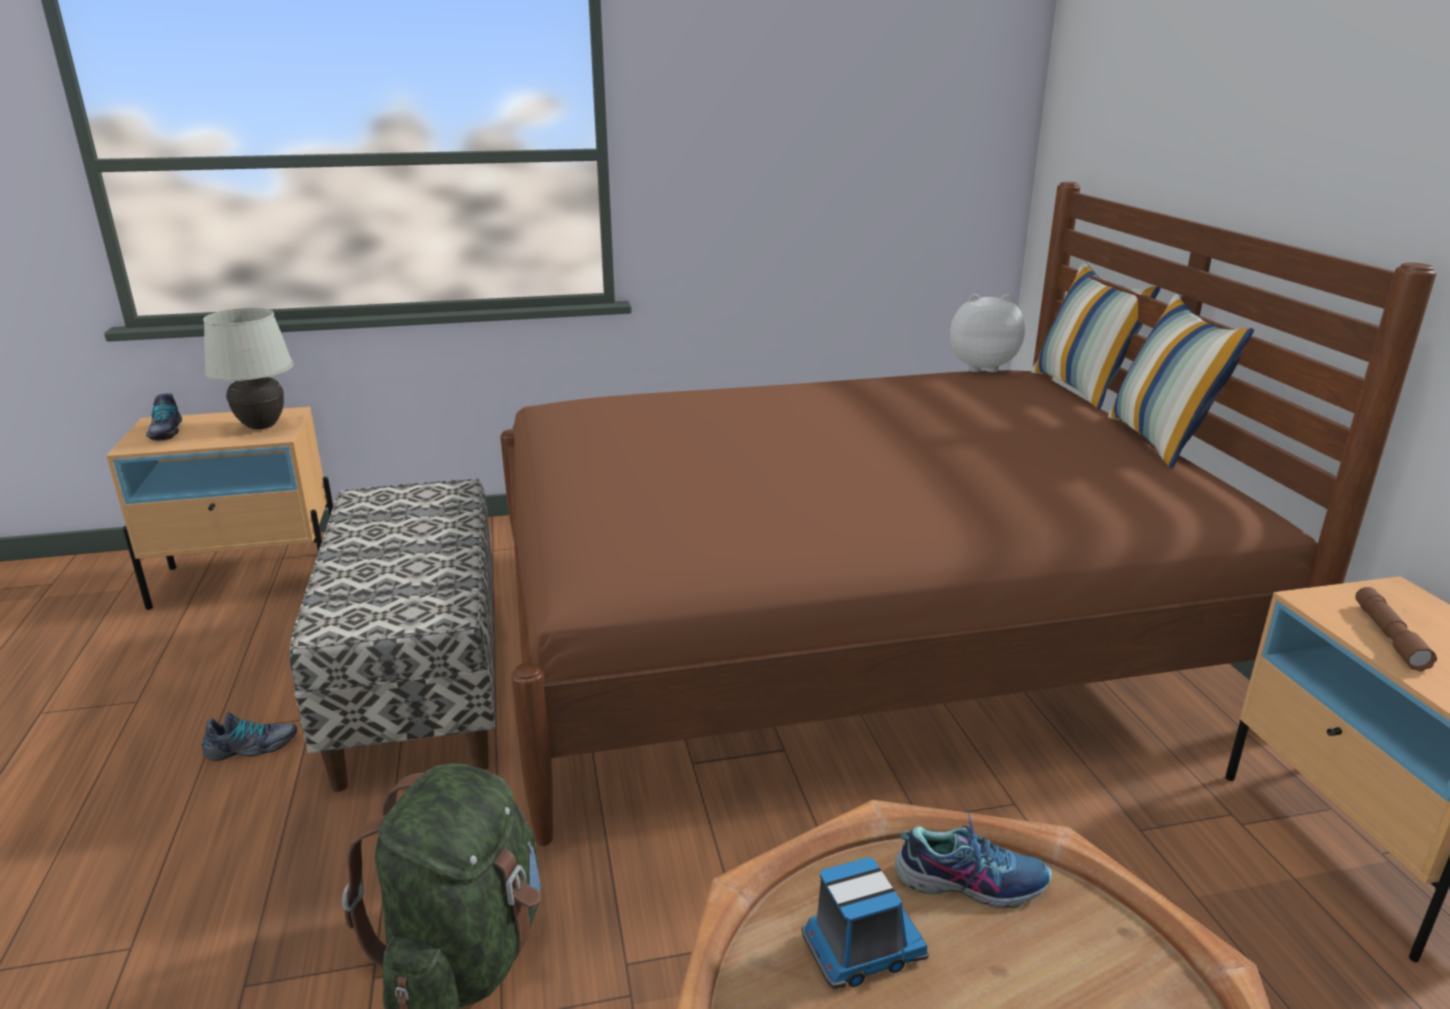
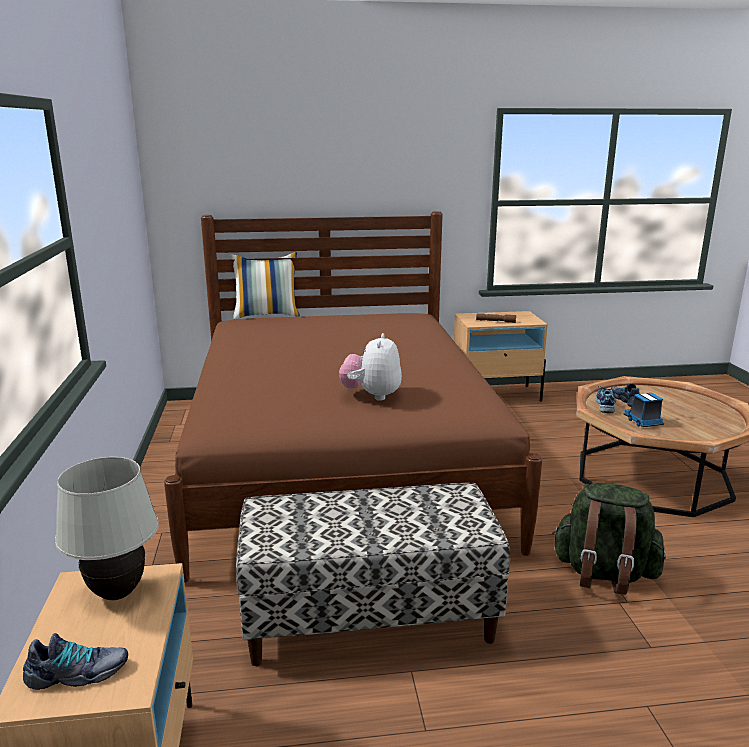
camera: 85 degrees left, 5 degrees down
shoe [202,712,297,761] -> shoe moved to [611,383,639,407]
plush toy [950,294,1025,372] -> plush toy moved to [339,333,402,401]
pillow [1108,293,1254,468] -> none

